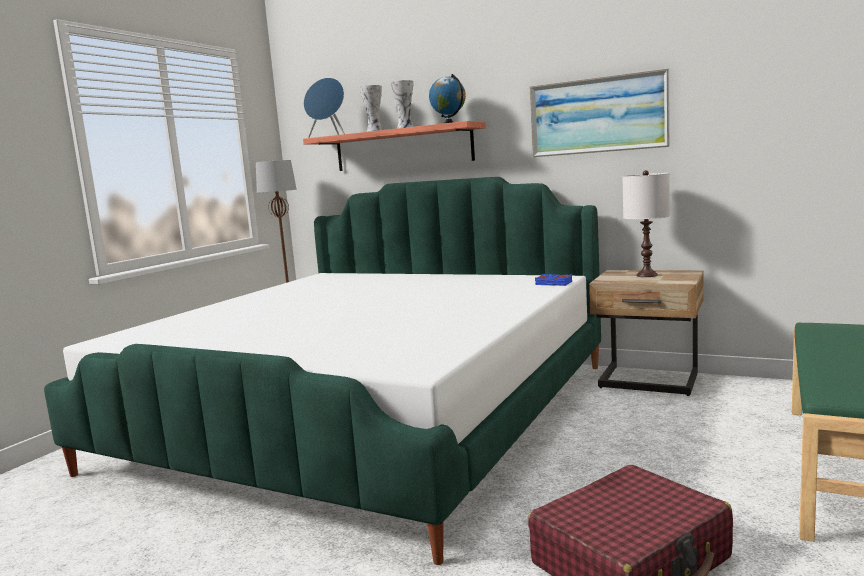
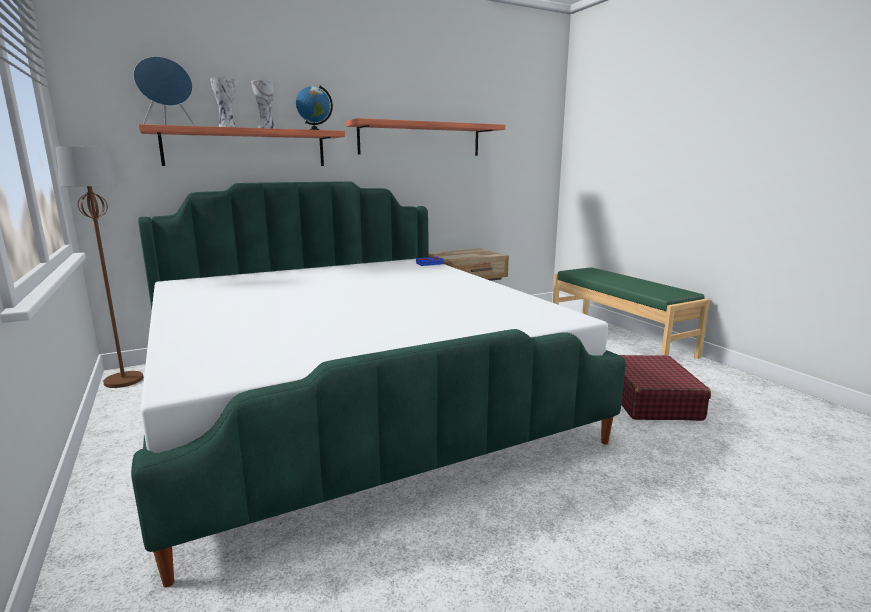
camera: 55 degrees left, 5 degrees up
picture [529,68,670,157] -> shelf [345,118,506,156]
white table lamp [622,170,670,277] -> none

